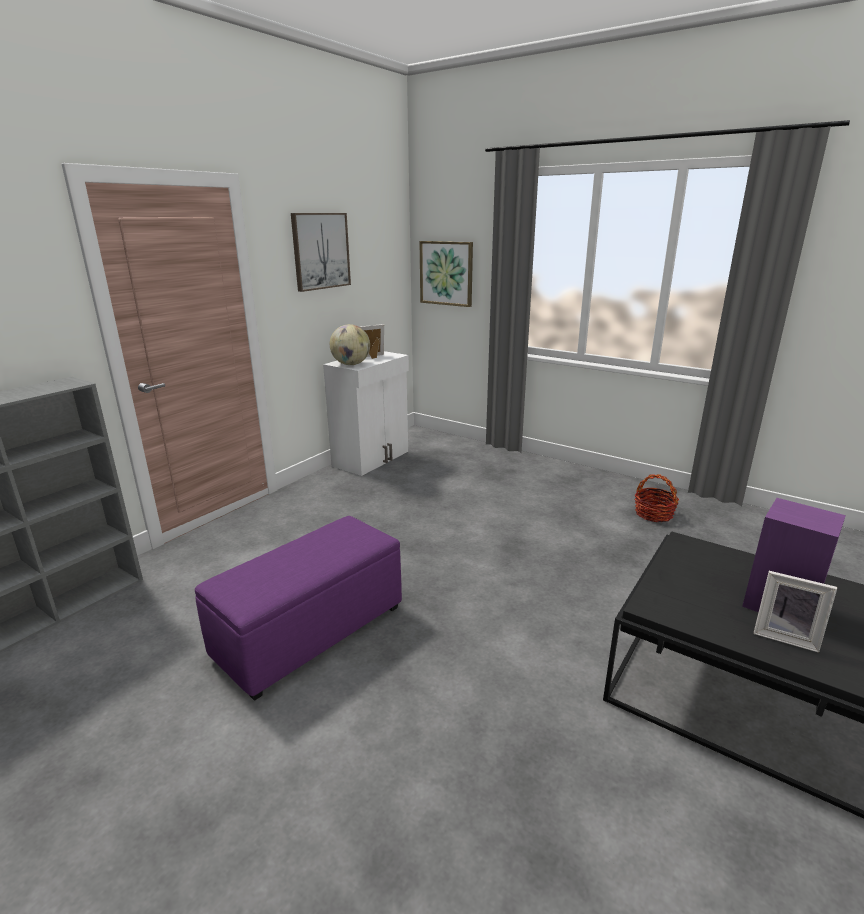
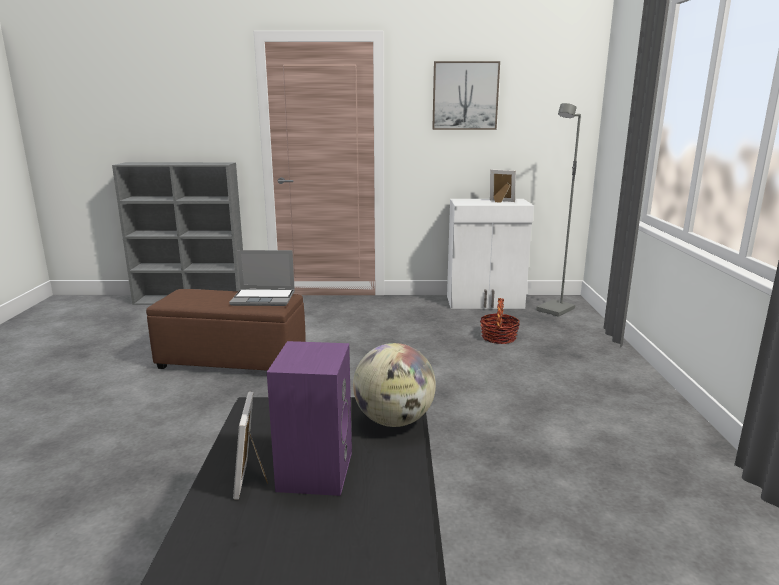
camera: 55 degrees right, 5 degrees down
purple ottoman [195,516,402,701] -> brown ottoman [146,289,306,371]
globe [330,324,370,365] -> globe moved to [353,343,436,427]
picture [420,241,473,307] -> none
basket [634,474,679,522] -> basket moved to [480,298,520,344]
none -> laptop [229,250,295,306]
none -> grey floor lamp [536,103,581,317]

